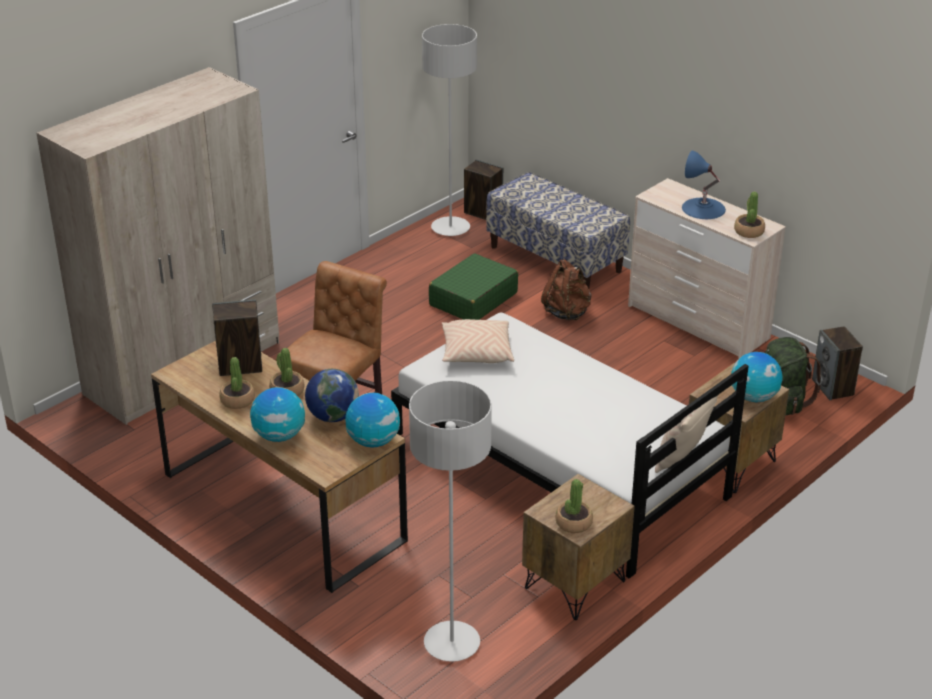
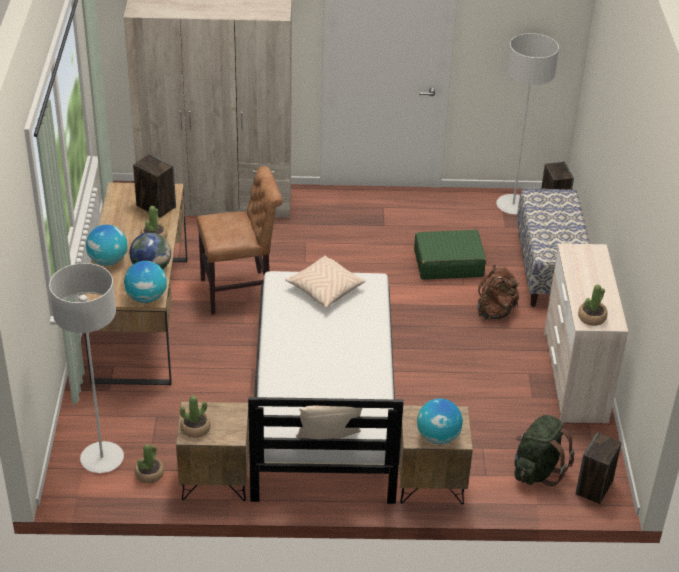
camera: 45 degrees right, 5 degrees up
potted plant [219,357,255,409] -> potted plant moved to [135,444,164,484]
blue table lamp [682,150,726,219] -> none

